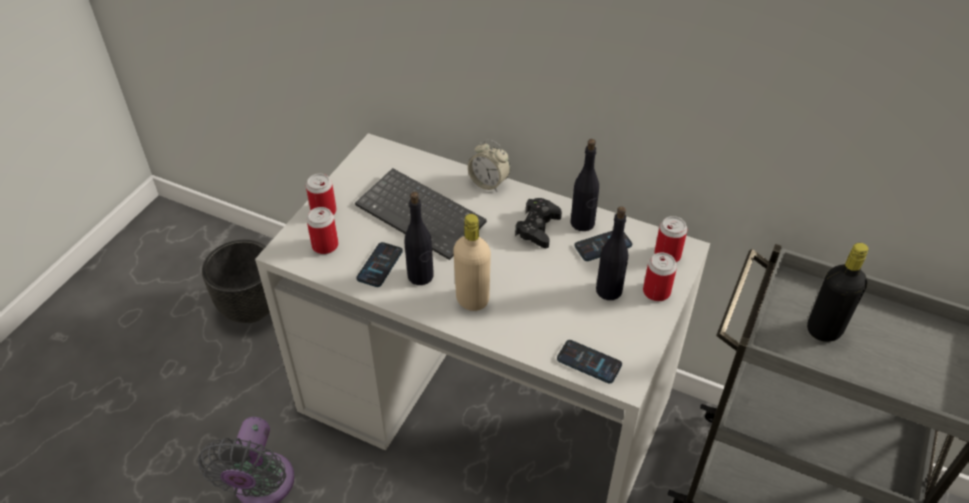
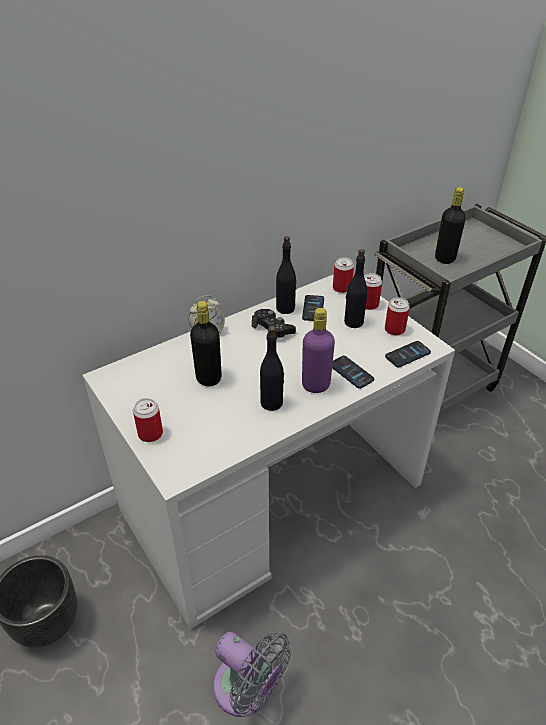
camera: 60 degrees left, 5 degrees down
can [307,207,338,254] -> can moved to [385,297,410,335]
keyboard [355,168,487,260] -> black bottle [190,301,222,387]
phone [356,242,403,287] -> phone moved to [332,356,374,389]
beige bottle [453,214,491,311] -> purple bottle [302,308,335,393]

